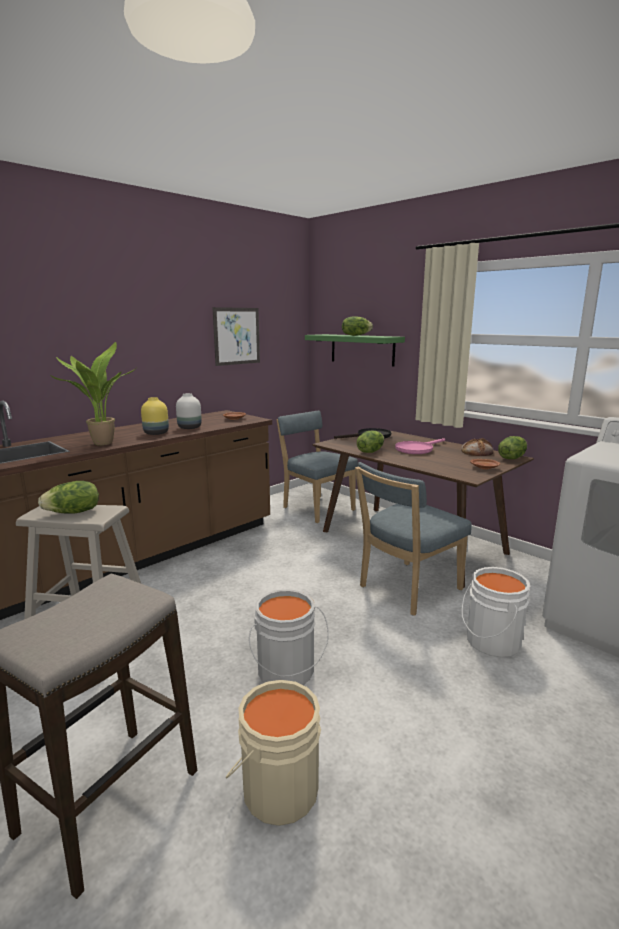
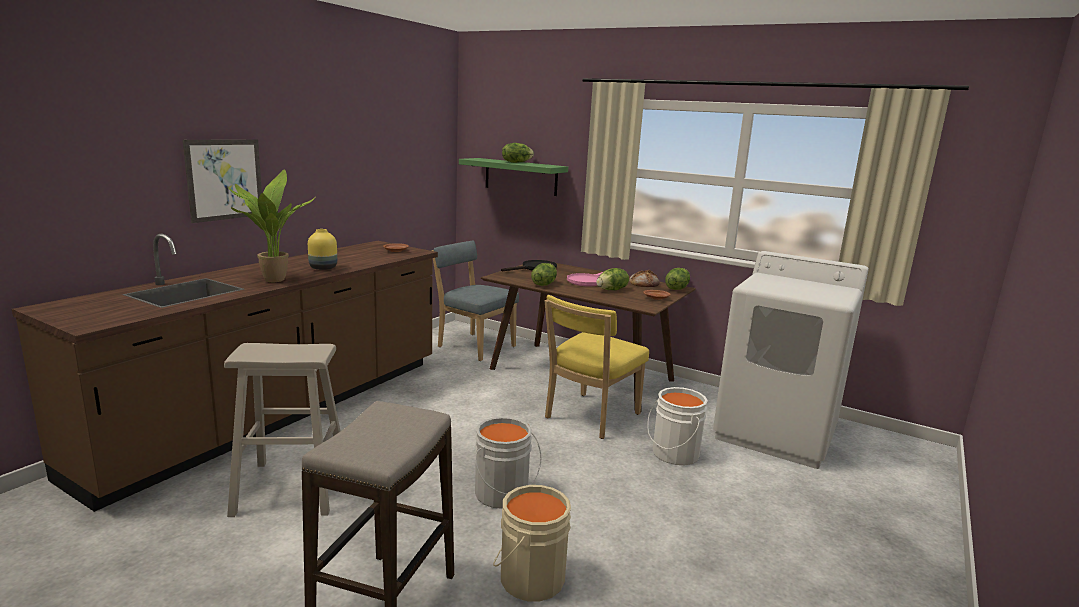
camera: 15 degrees left, 0 degrees up
lettuce [38,481,99,513] -> lettuce moved to [596,268,629,290]
white vase [176,393,202,429] -> none
picture [212,307,260,366] -> picture moved to [183,139,262,223]
blue chair [355,462,472,616] -> yellow chair [544,295,649,439]

